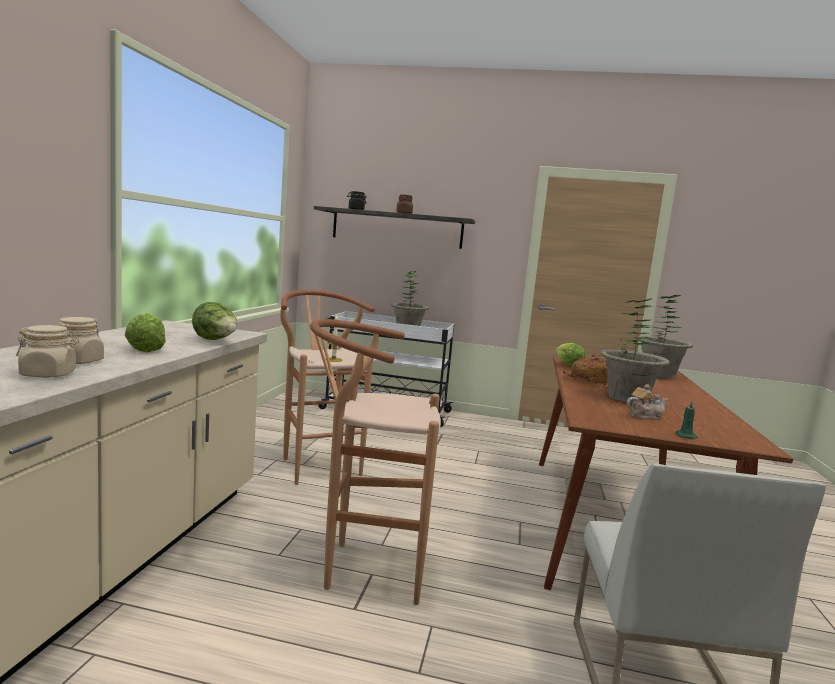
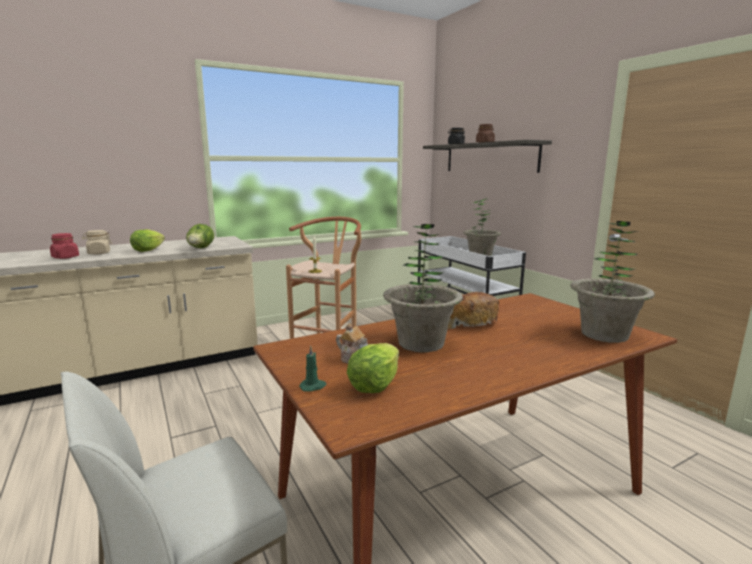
camera: 50 degrees right, 5 degrees up
beige jar [16,325,79,378] -> red jar [50,233,79,259]
brown stool [310,319,441,605] -> none
lettuce [556,343,586,367] -> lettuce moved to [347,343,399,393]

